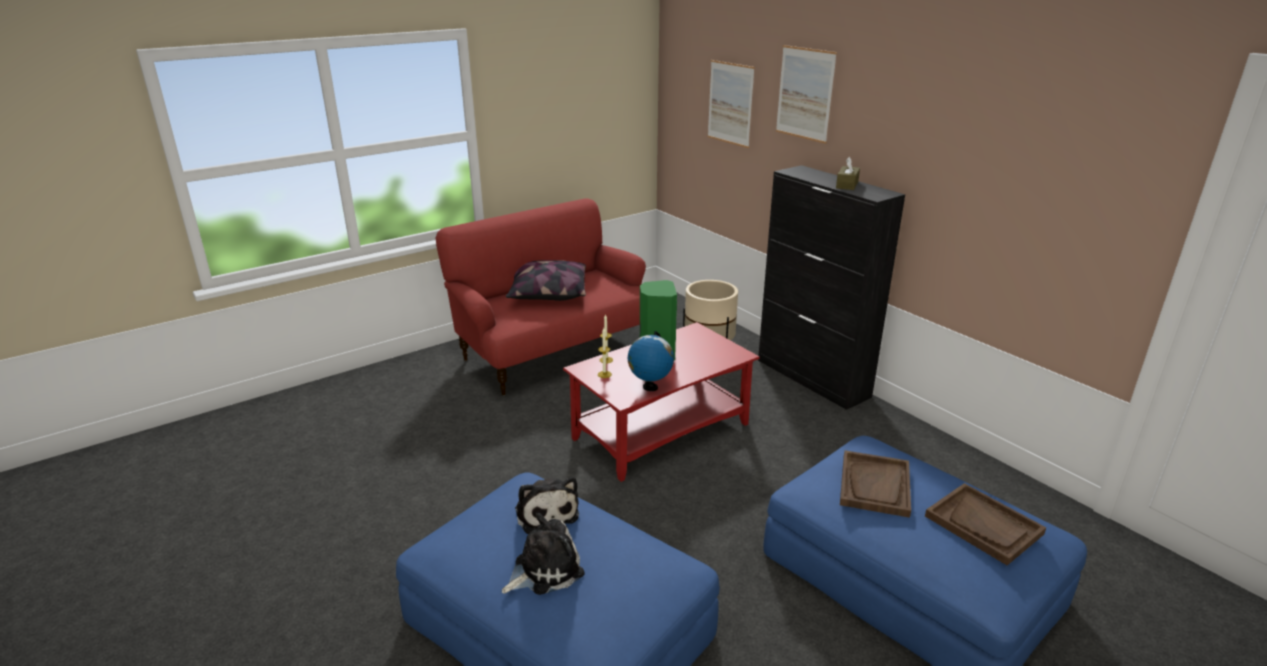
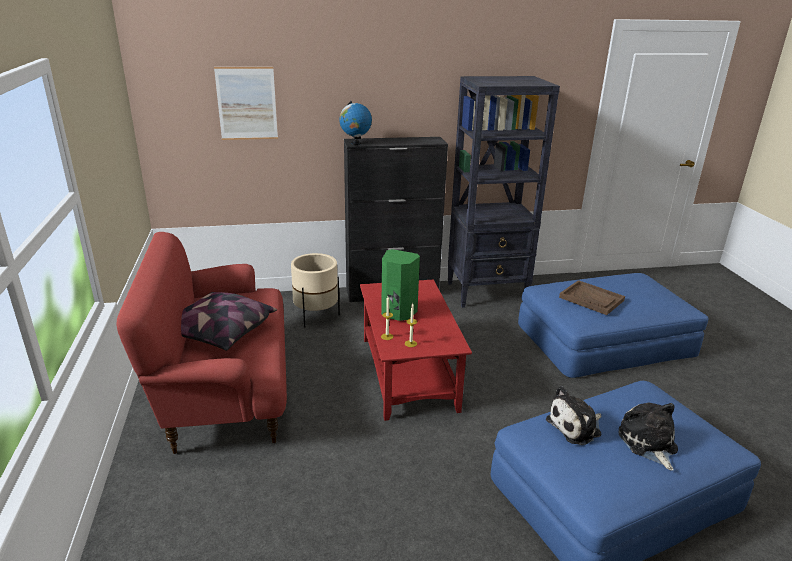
camera: 65 degrees left, 0 degrees up
plush toy [515,477,579,534] -> plush toy turned 150 degrees clockwise [545,386,602,445]
globe [628,331,674,391] -> globe moved to [339,101,372,145]
picture [776,45,837,144] -> none
brown tissue box [836,157,860,190] -> none
brown tray [925,483,1046,565] -> none
none -> black bookcase [448,76,560,308]

